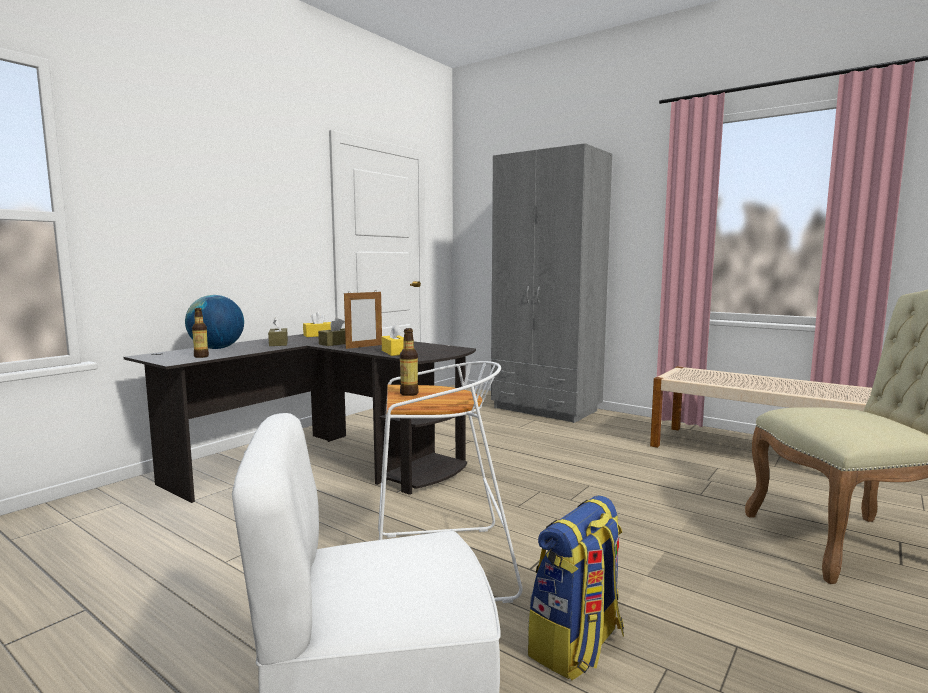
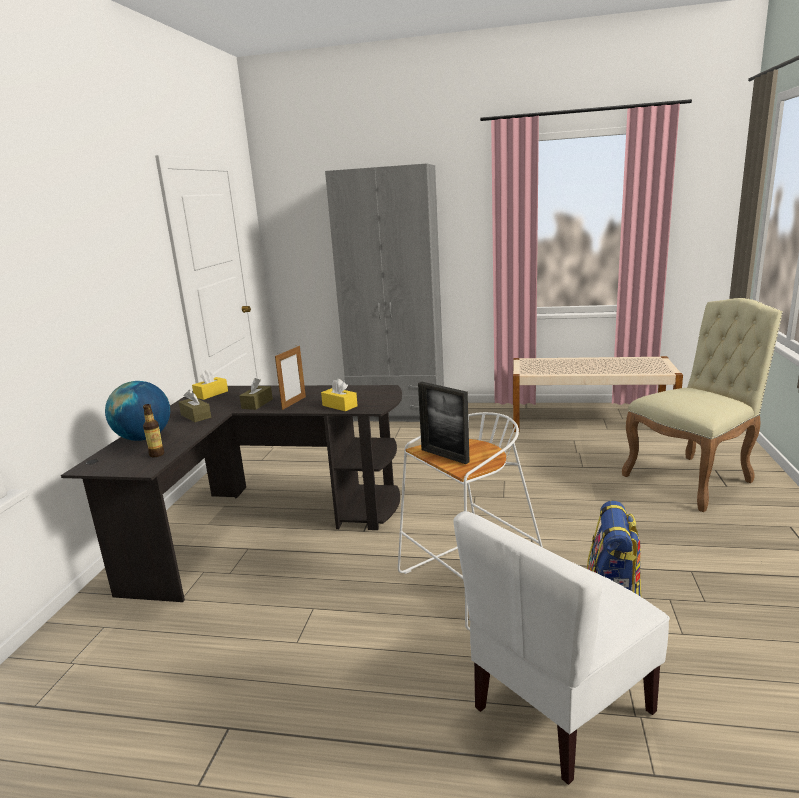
camera: 25 degrees left, 10 degrees up
bottle [400,328,419,396] -> picture frame [418,382,470,464]

